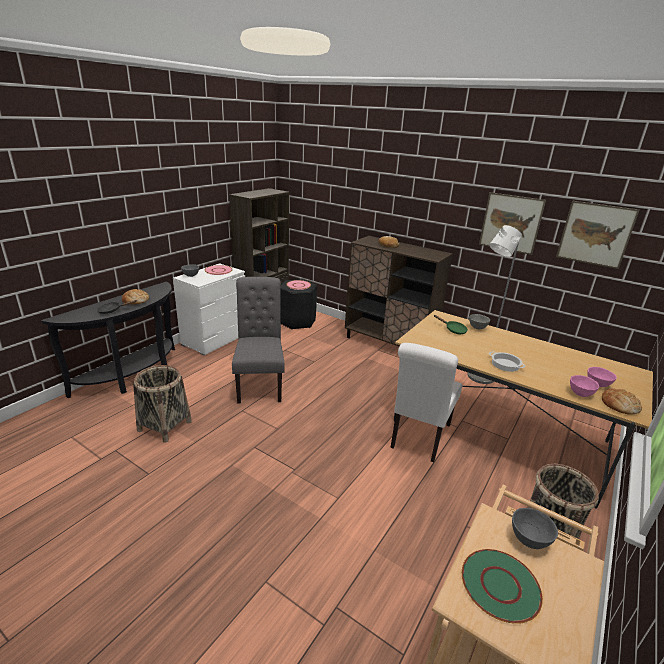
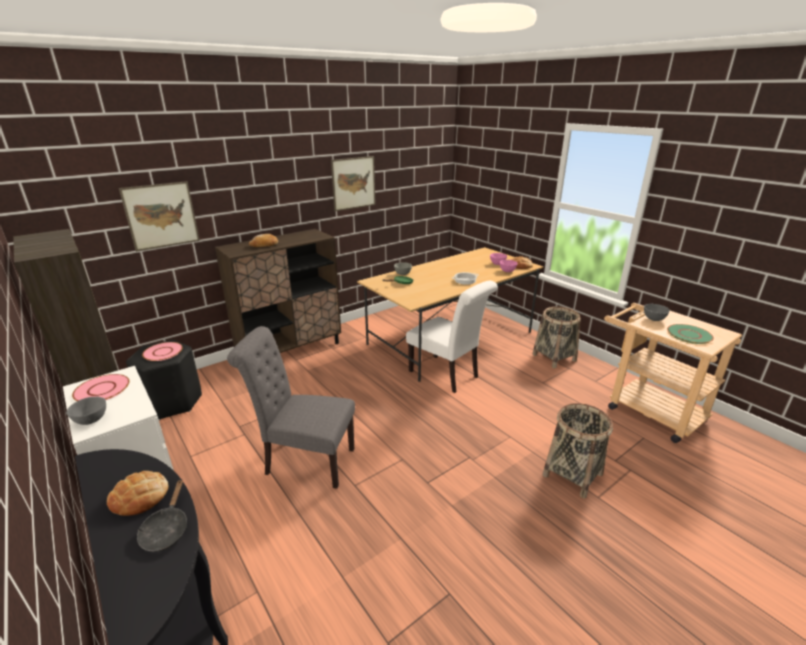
camera: 70 degrees left, 0 degrees up
basket [133,365,192,443] -> basket moved to [543,403,613,499]
grey floor lamp [468,225,522,384] -> none
picture [556,200,639,269] -> picture moved to [119,181,200,252]

